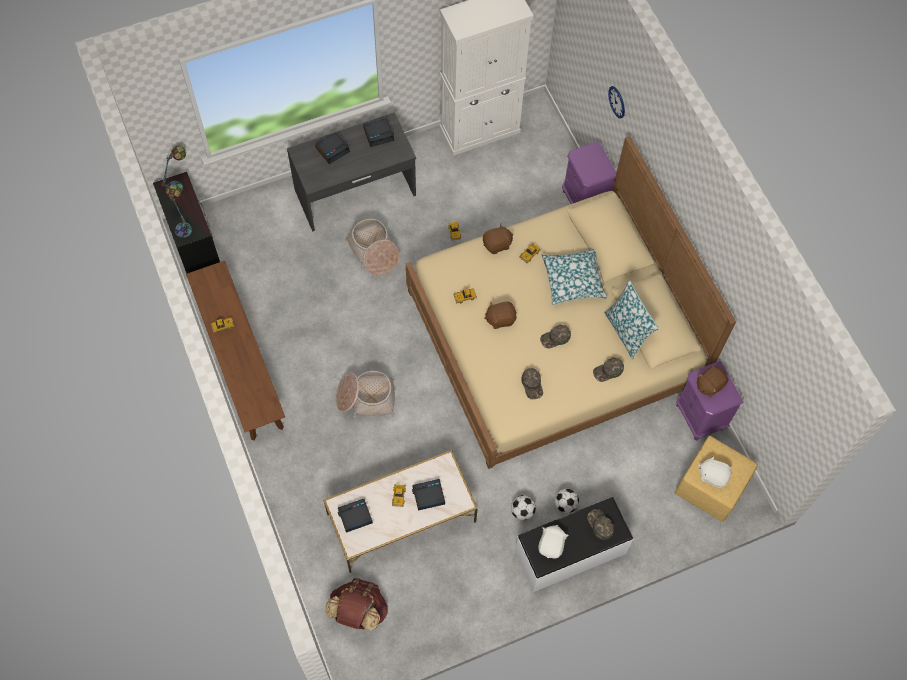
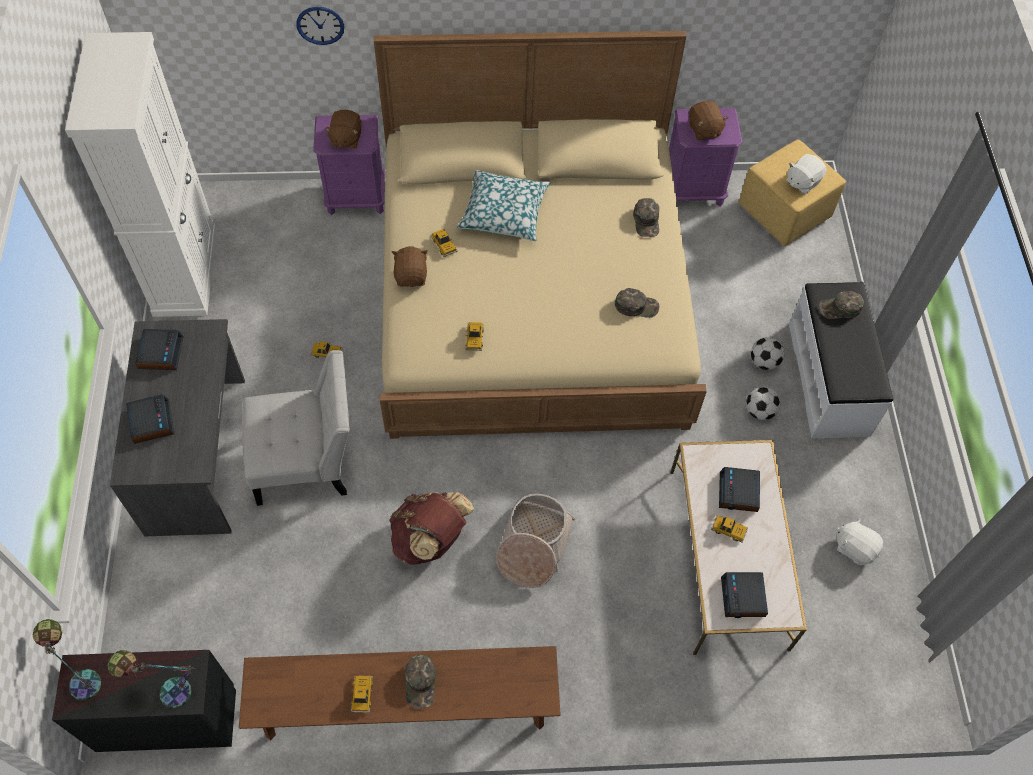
camera: 70 degrees left, 5 degrees down
brown backpack [325,578,388,631] -> brown backpack moved to [389,492,474,565]
basket [345,219,399,276] -> white chair [242,350,349,506]
brown plush toy [484,301,517,329] -> brown plush toy moved to [325,110,362,149]
white plush toy [538,525,569,559] -> white plush toy moved to [836,518,883,565]
green cap [540,325,571,349] -> green cap moved to [405,655,436,709]
pillow [604,280,659,359] -> none

